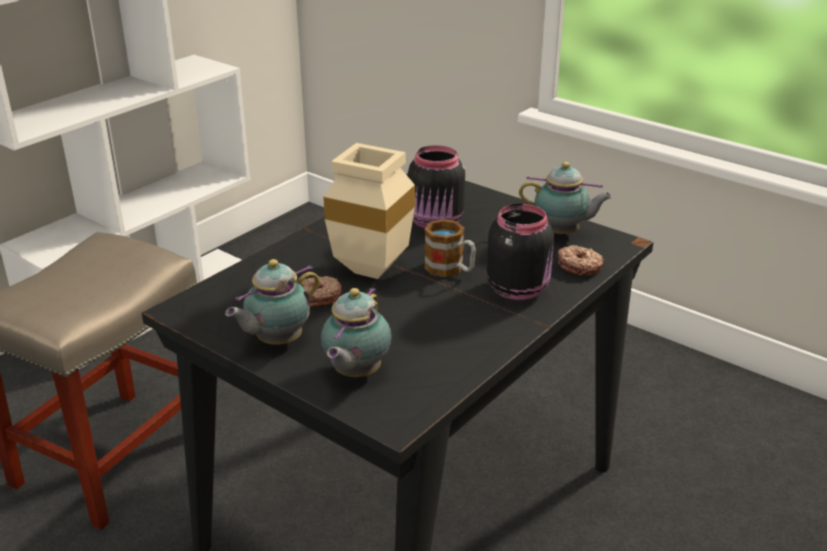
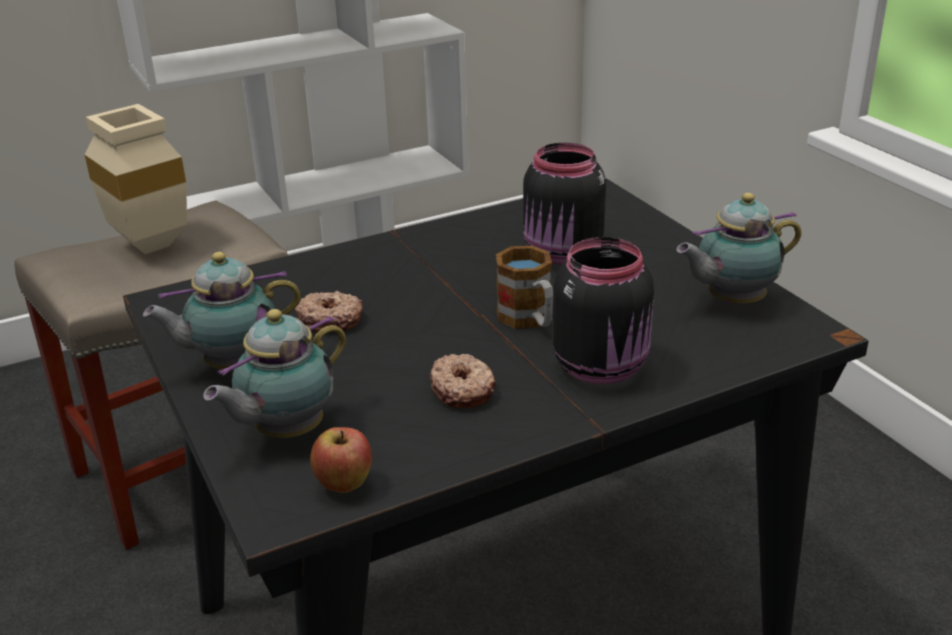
camera: 25 degrees right, 0 degrees up
beige vase [323,143,415,279] -> beige vase moved to [84,104,187,254]
teapot [519,162,613,234] -> teapot turned 120 degrees clockwise [676,193,801,304]
donut [558,245,604,276] -> donut moved to [430,354,496,408]
none -> apple [310,427,372,493]

